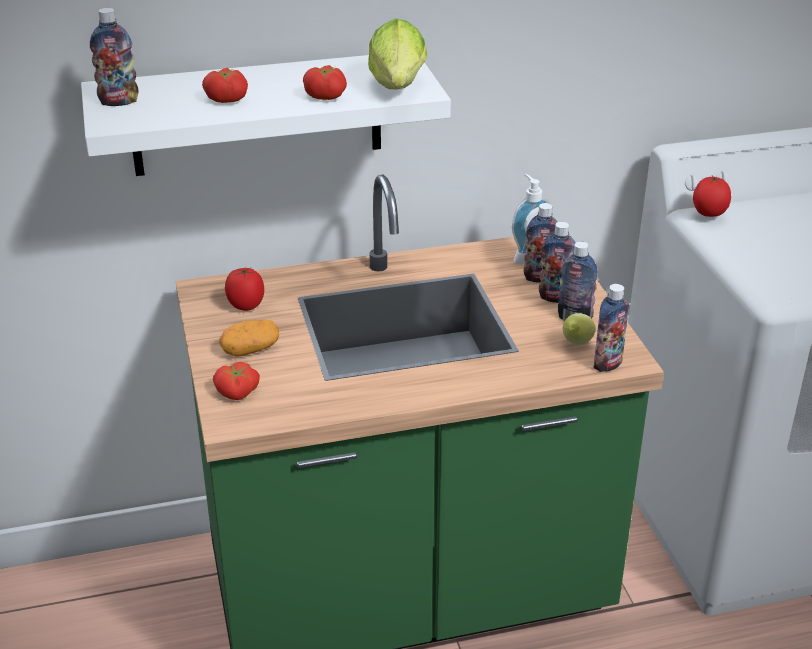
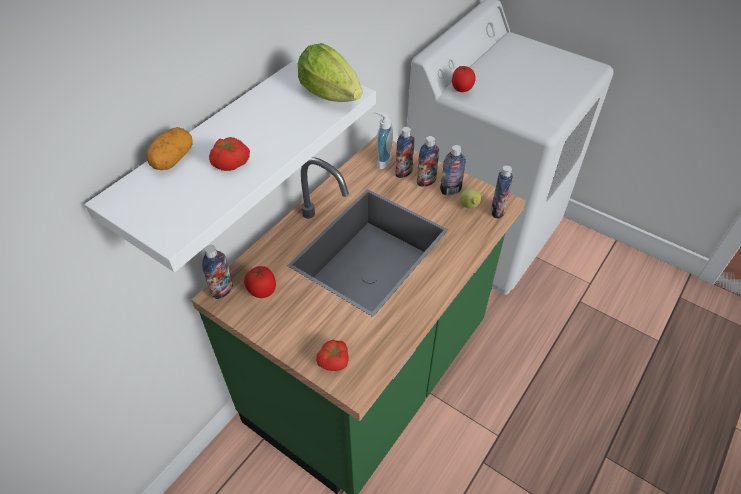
camera: 40 degrees left, 15 degrees up
bottle [90,8,138,106] -> bottle moved to [202,245,233,299]
potato [219,319,279,357] -> potato moved to [146,127,193,170]
tomato [303,65,347,100] -> none

